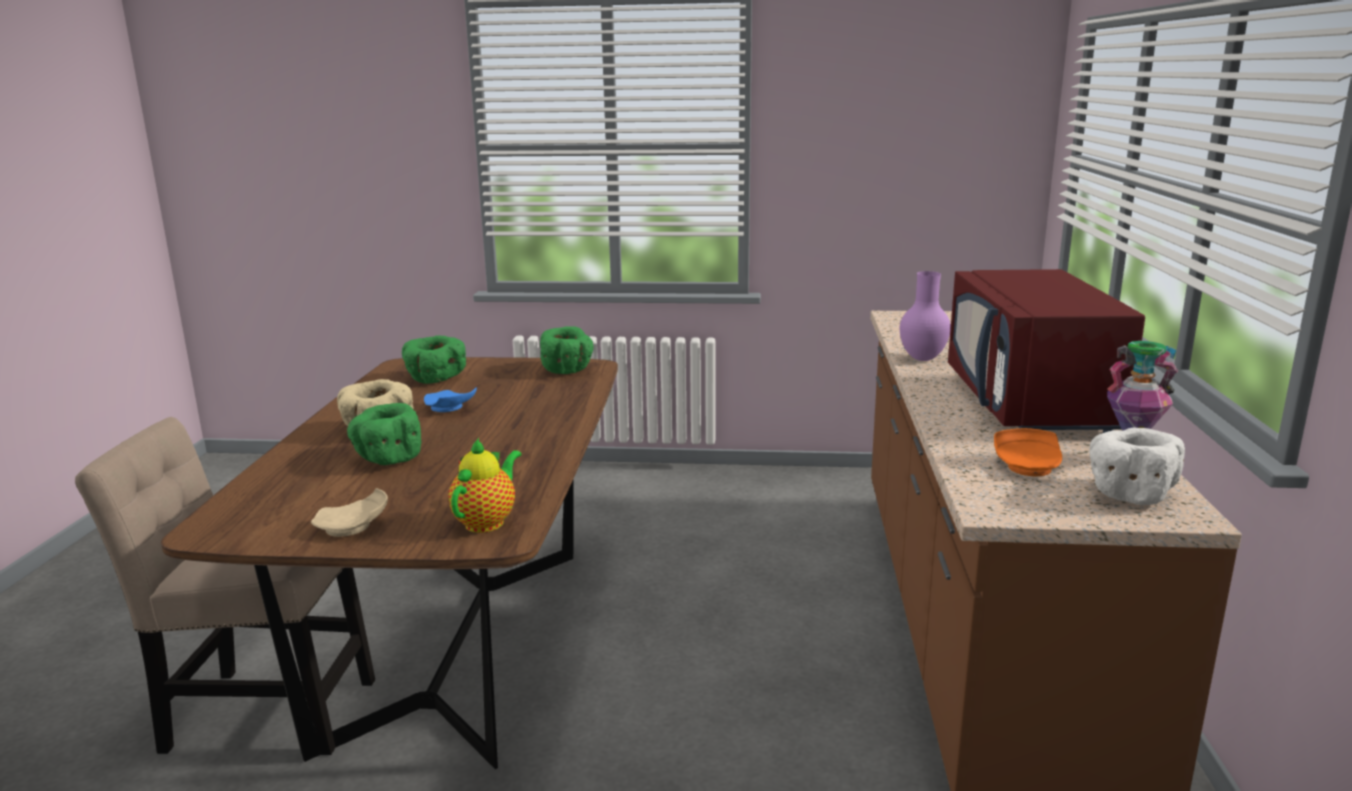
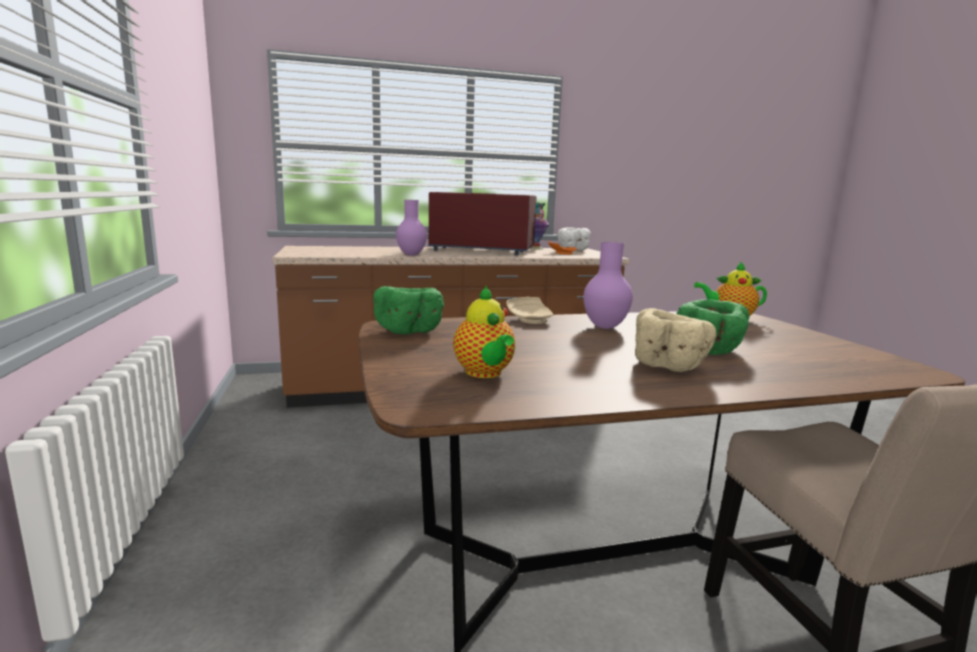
camera: 110 degrees left, 5 degrees down
beige plate [311,488,388,537] -> beige plate moved to [506,297,553,324]
green bowl [402,335,466,384] -> teapot [453,286,515,378]
blue plate [424,388,477,412] -> none
red microwave [948,269,1145,433] -> red microwave turned 150 degrees counterclockwise [428,192,537,255]
none -> purple vase [583,242,633,329]

